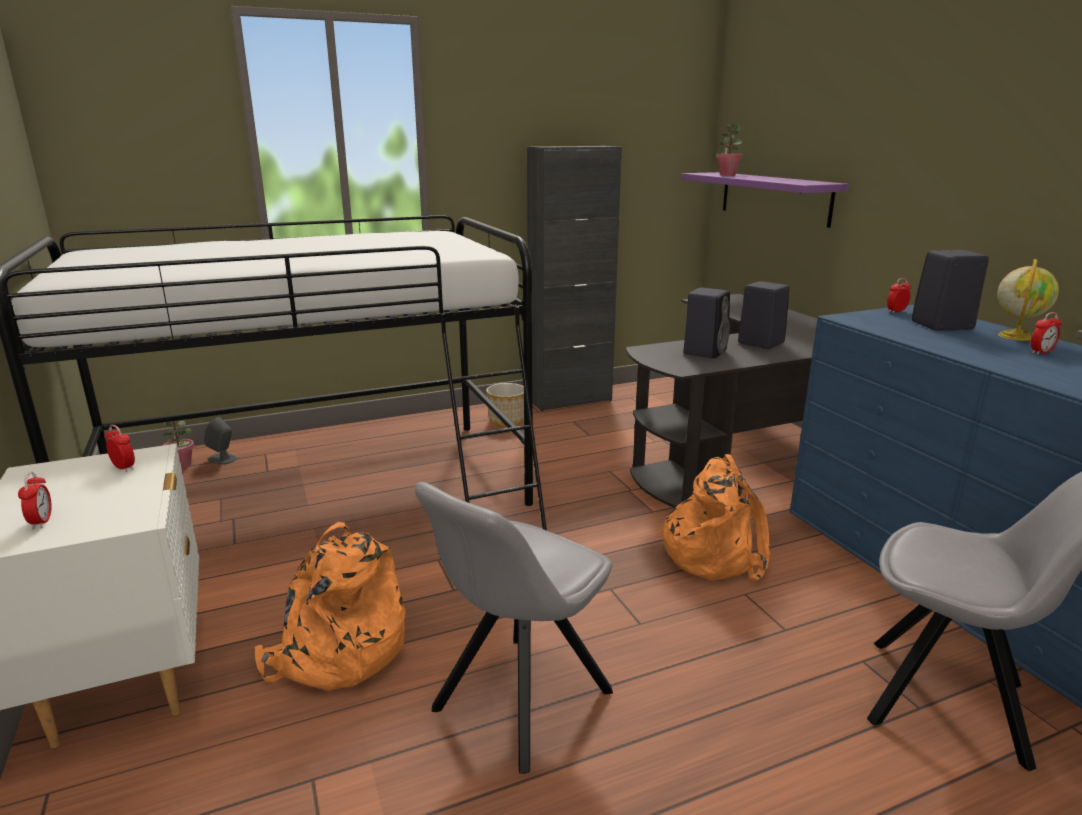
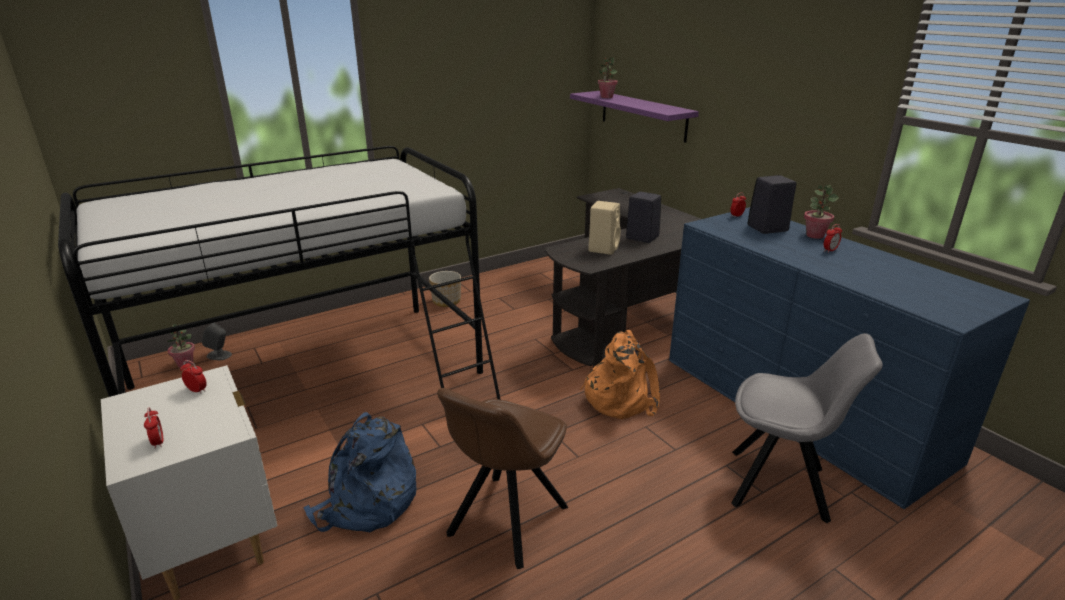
camera: 10 degrees left, 5 degrees up
orange backpack [254,522,405,691] -> blue backpack [303,412,416,532]
grey chair [415,482,613,774] -> brown chair [437,388,568,569]
black cabinet [527,146,622,412] -> none
black speaker [684,287,730,358] -> beige speaker [588,201,621,255]
globe [997,259,1059,341] -> potted plant [804,185,839,239]

